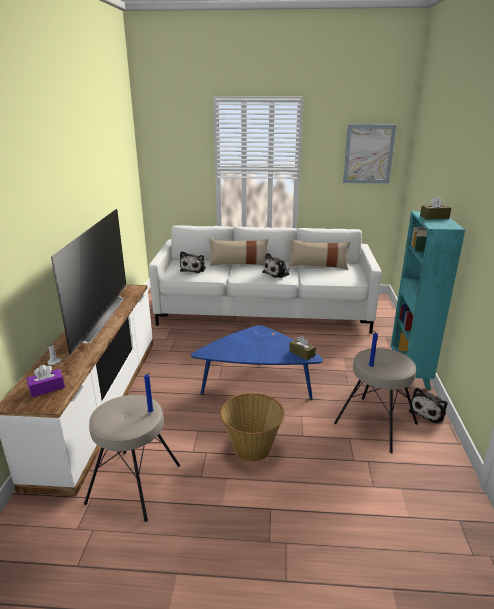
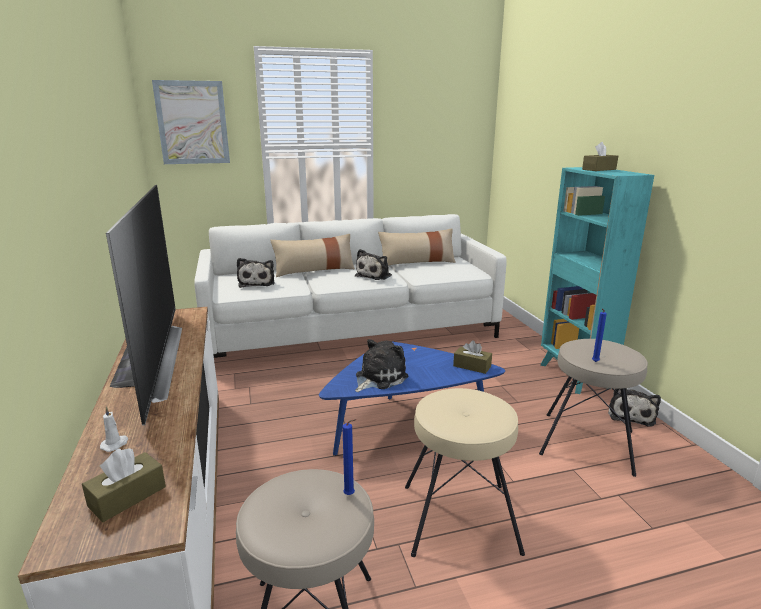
camera: 20 degrees left, 5 degrees down
purple tissue box [27,365,65,397] -> brown tissue box [82,448,166,522]
basket [220,393,285,462] -> beige stool [405,388,525,557]
picture [343,124,396,184] -> picture moved to [152,80,230,164]
none -> plush toy [355,339,408,392]

